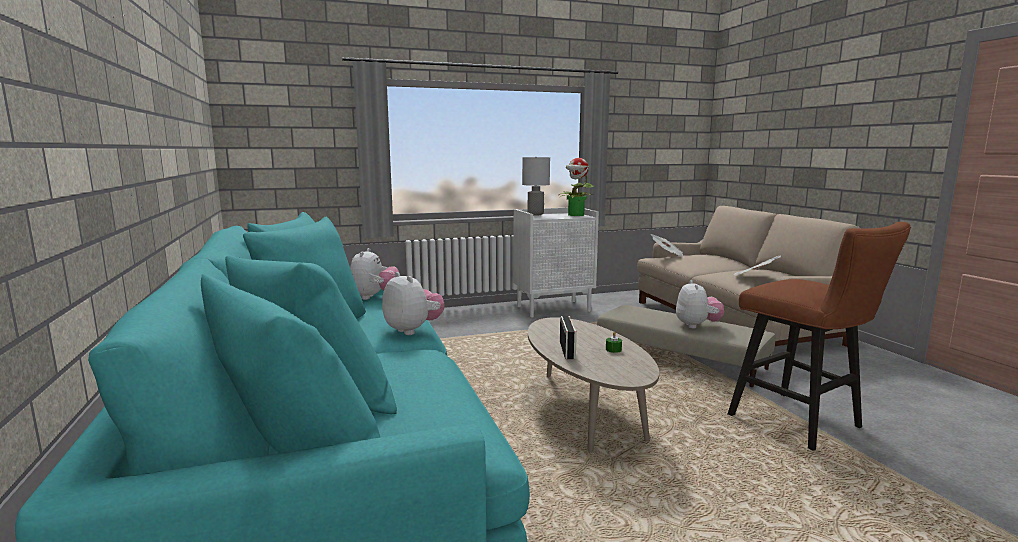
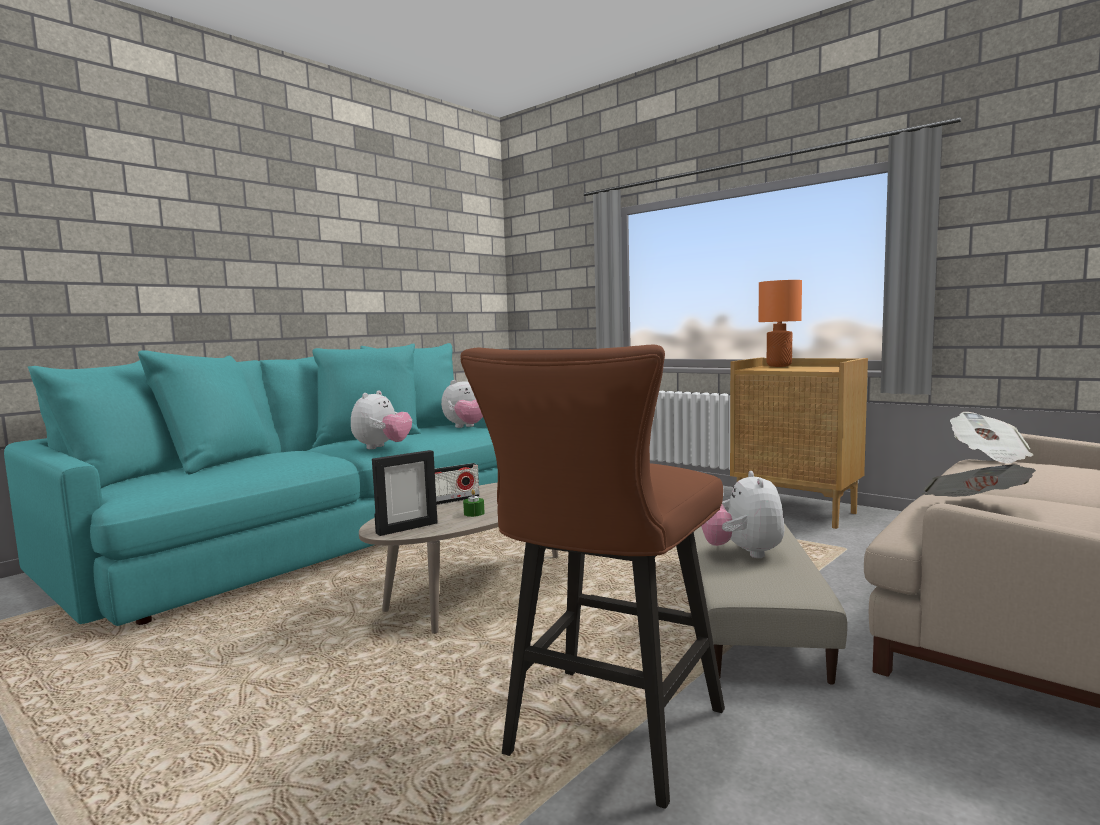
camera: 60 degrees right, 5 degrees down
white cabinet [514,208,599,318] -> brown cabinet [730,357,868,529]
grey table lamp [522,157,550,216] -> orange table lamp [758,280,802,367]
potted plant [559,158,594,216] -> none
plush toy [676,280,724,329] -> plush toy turned 120 degrees clockwise [701,471,785,558]
none -> picture frame [372,450,438,536]

